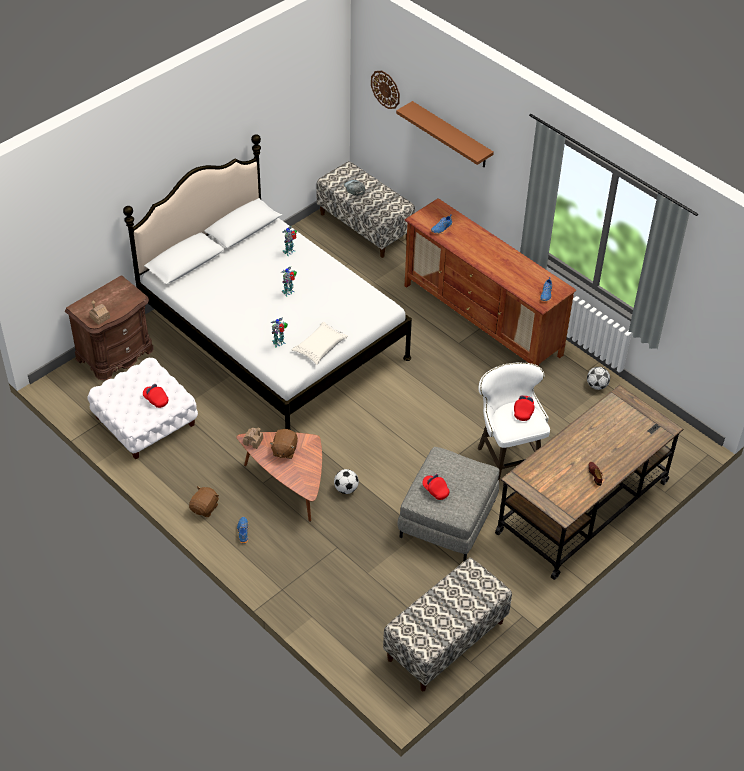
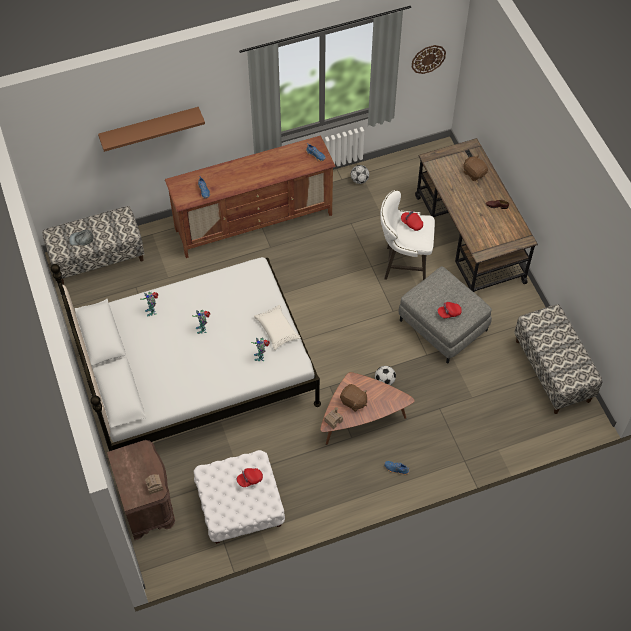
camera: 65 degrees left, 10 degrees up
brown plush toy [189,486,219,517] -> brown plush toy moved to [463,155,488,181]
wall clock [371,71,400,109] -> wall clock moved to [411,45,446,74]

